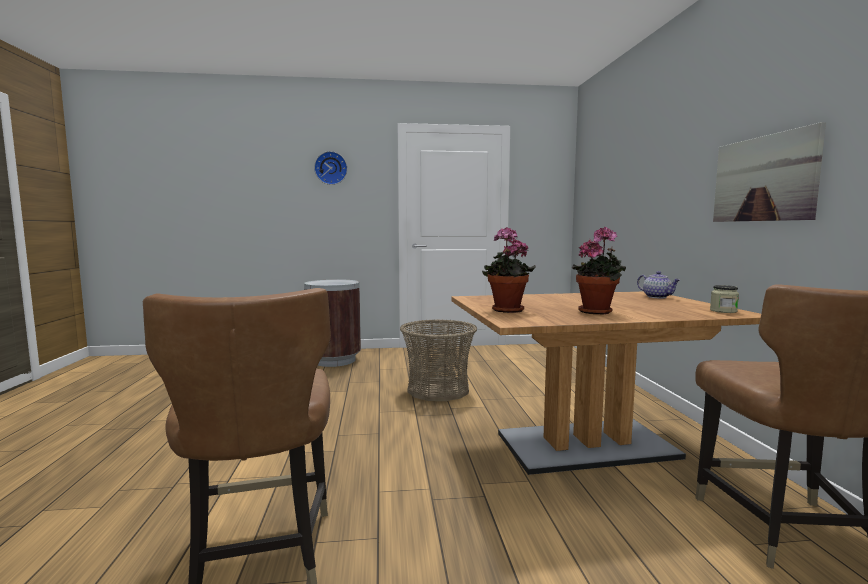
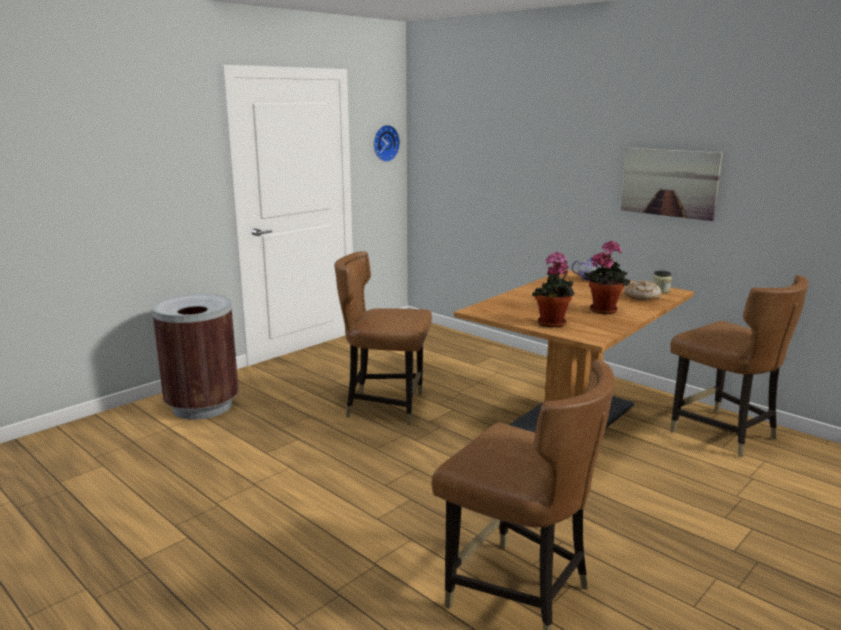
camera: 40 degrees left, 10 degrees up
wall clock [314,151,348,185] -> wall clock moved to [374,125,400,162]
basket [400,319,477,401] -> brown chair [334,251,432,425]
none -> bread [624,280,662,300]

